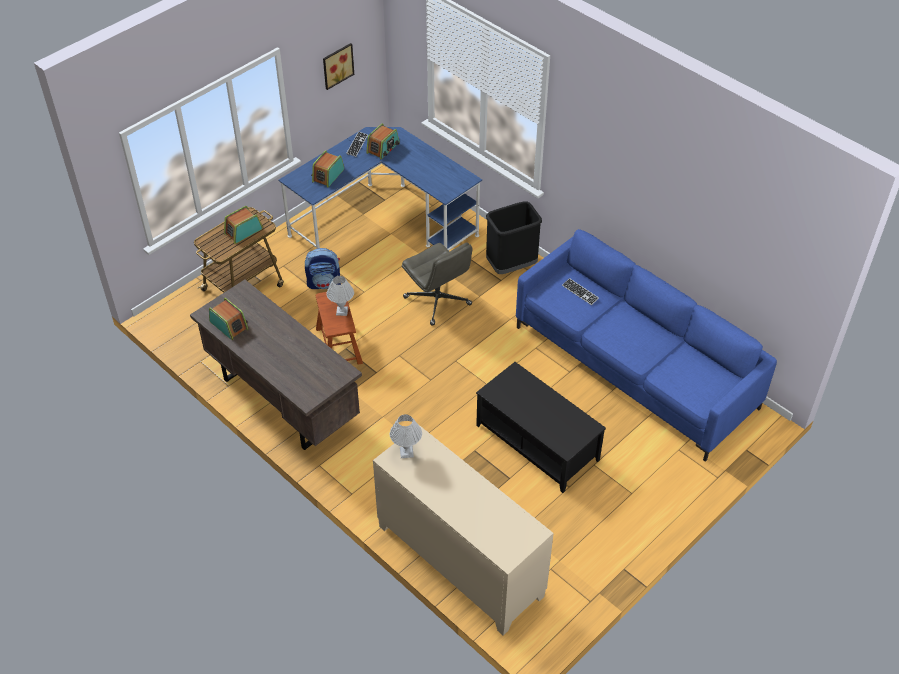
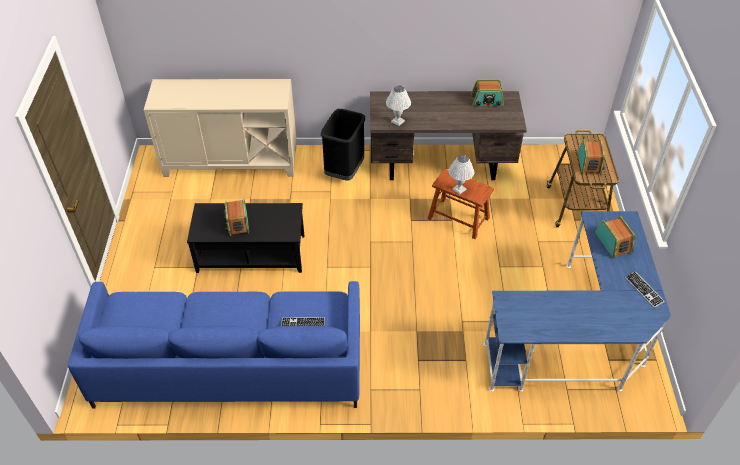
camera: 135 degrees right, 0 degrees up
backpack [305,248,341,289] -> none
picture [323,43,354,90] -> none
radio [366,123,399,160] -> radio moved to [224,198,249,236]
white table lamp [390,414,422,458] -> white table lamp moved to [386,85,411,126]
grey office chair [402,242,472,326] -> none
black trash can [486,202,542,274] -> black trash can moved to [321,109,365,181]

